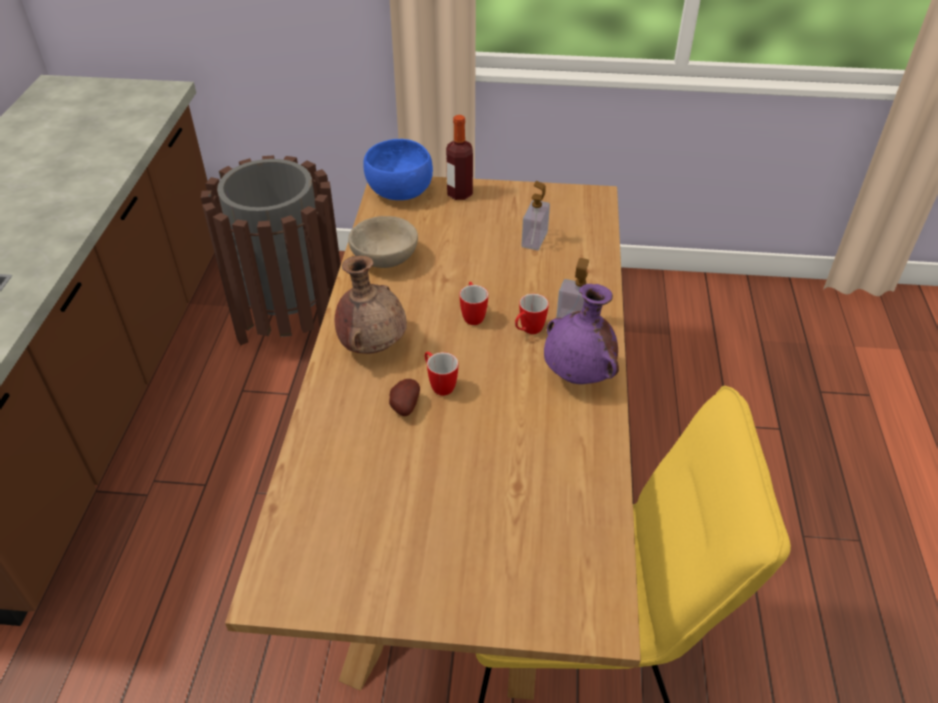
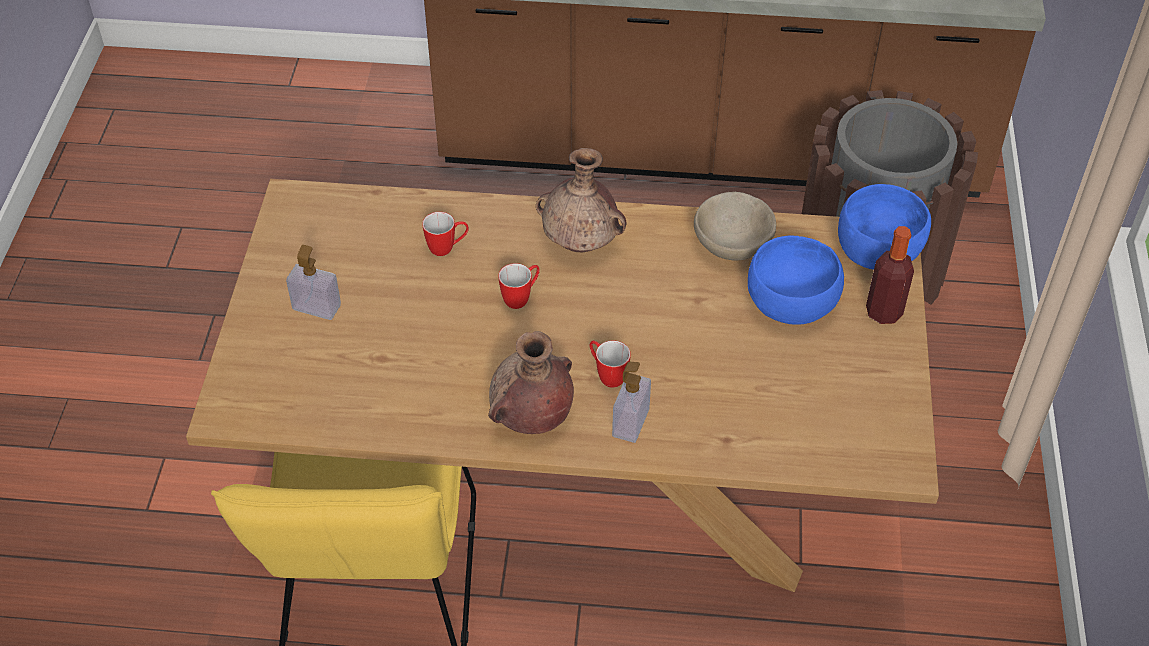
camera: 90 degrees right, 5 degrees up
potato [389,379,420,416] -> none
mug [459,282,488,325] -> mug moved to [422,212,469,256]
soap dispenser [522,181,550,250] -> soap dispenser moved to [286,245,341,320]
purple vase [544,284,619,384] -> brown vase [488,331,574,434]
none -> blue bowl [748,235,844,325]

